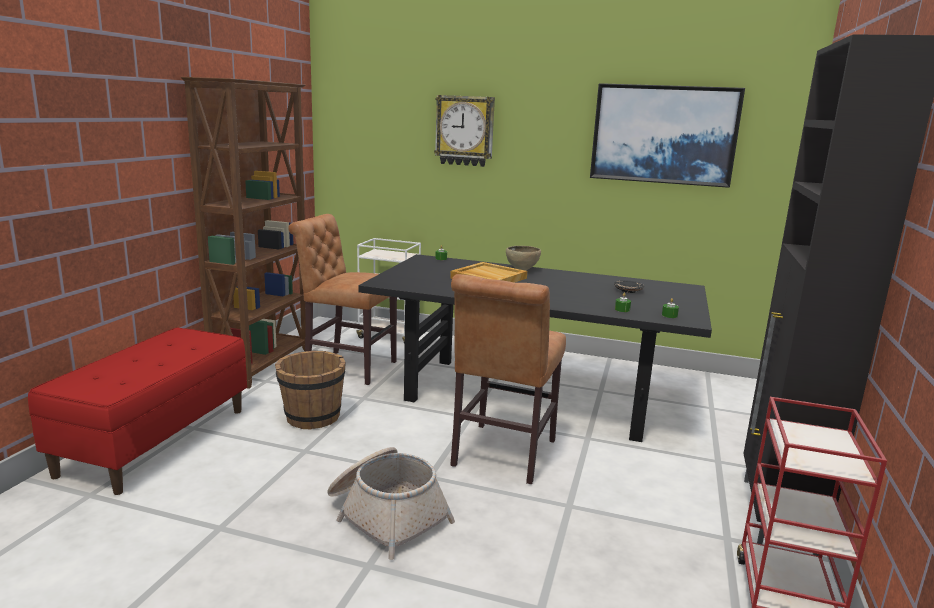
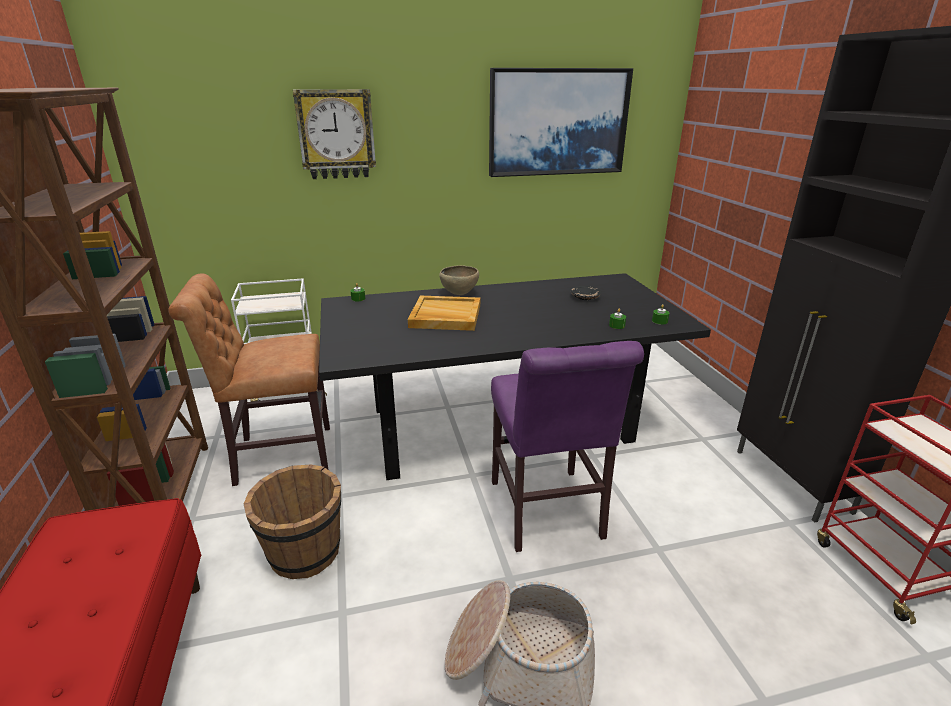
camera: 30 degrees left, 10 degrees up
brown chair [450,274,566,484] -> purple chair [491,341,644,552]

